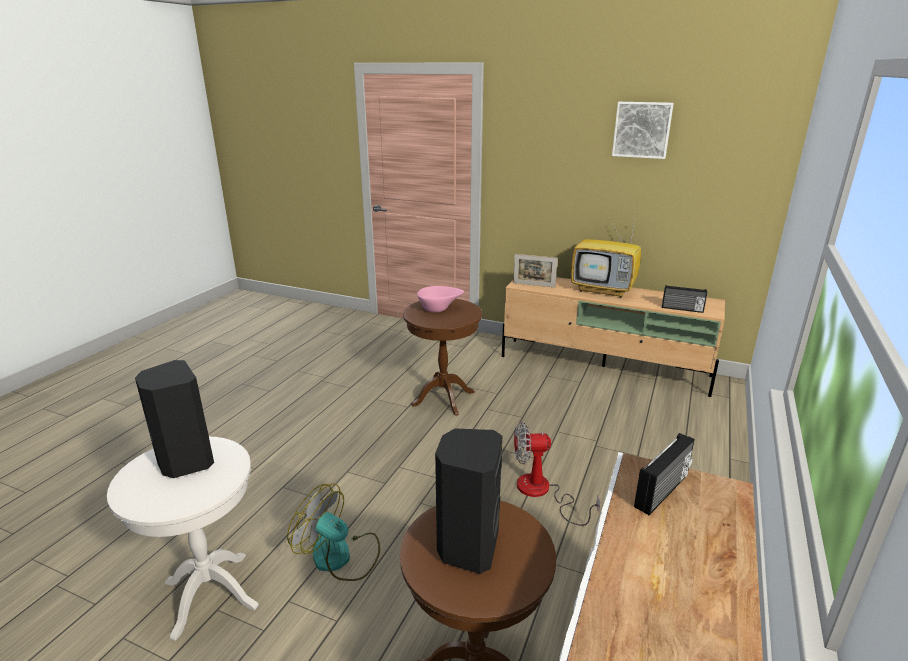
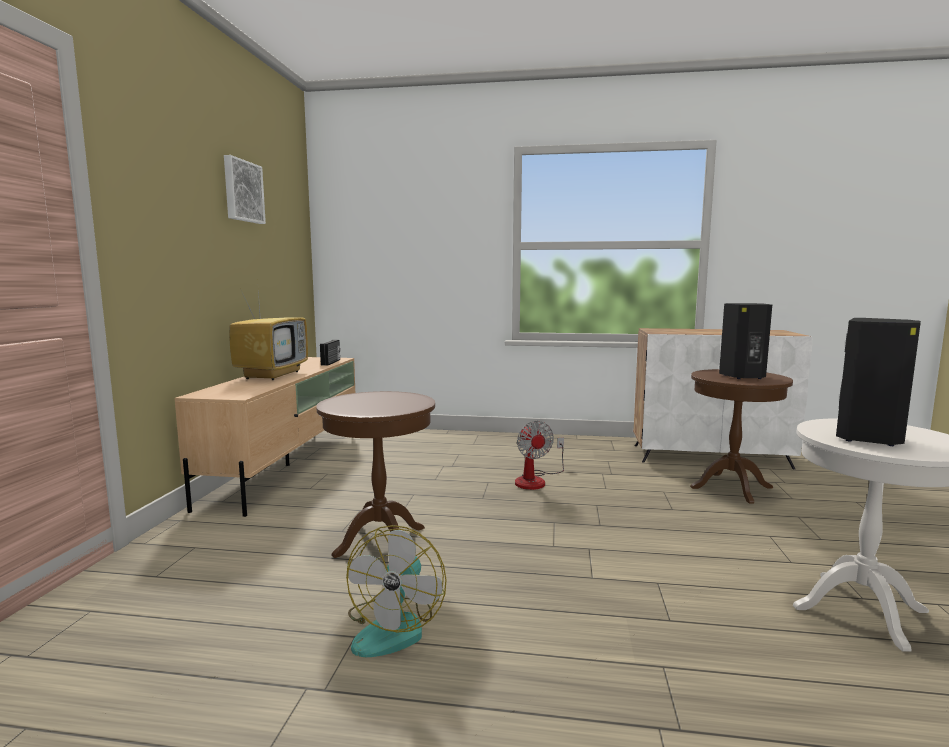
camera: 105 degrees left, 15 degrees down
fan [287,484,380,581] -> fan moved to [346,525,447,657]
pink bowl [417,286,464,312] -> none
picture frame [513,254,558,287] -> none
radio [634,433,695,515] -> none

